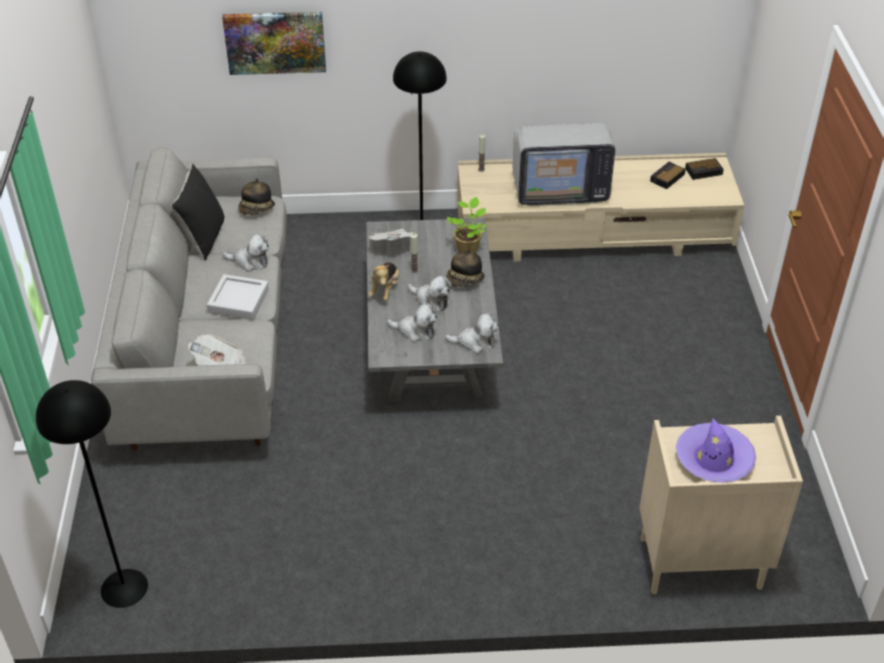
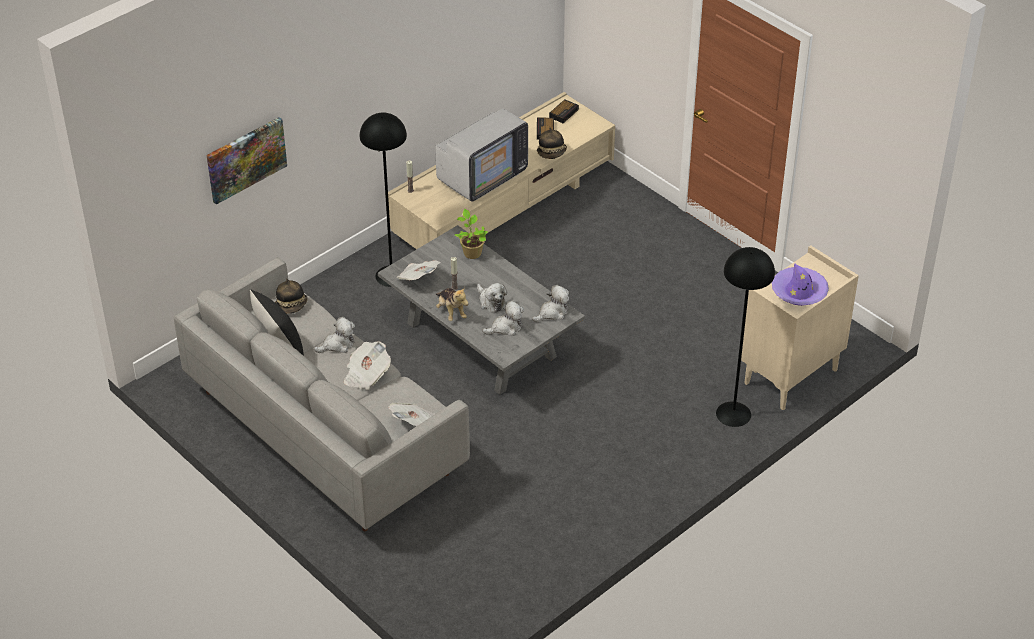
camera: 40 degrees left, 0 degrees up
black floor lamp [36,380,148,608] -> black floor lamp moved to [716,247,775,427]
grey tray [207,274,269,320] -> newspaper [344,342,391,390]
plush toy [408,276,452,312] -> plush toy turned 60 degrees clockwise [477,283,507,313]
hat [446,249,485,287] -> hat moved to [537,127,567,159]

